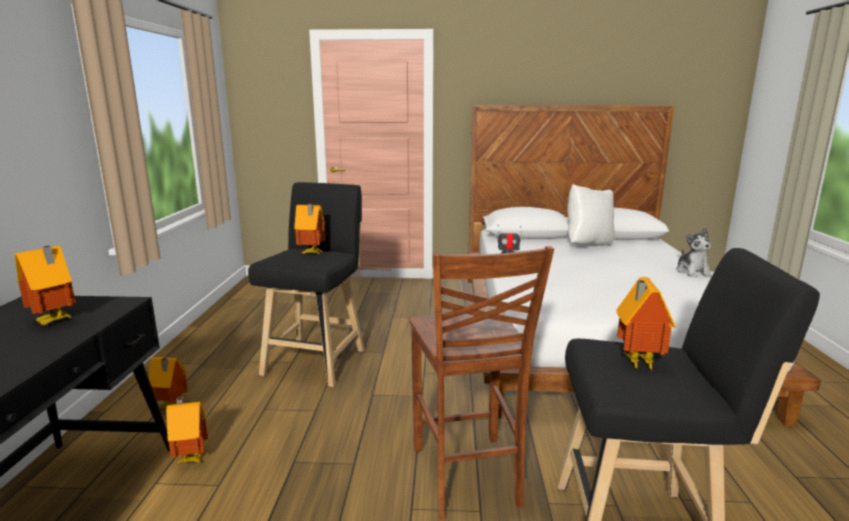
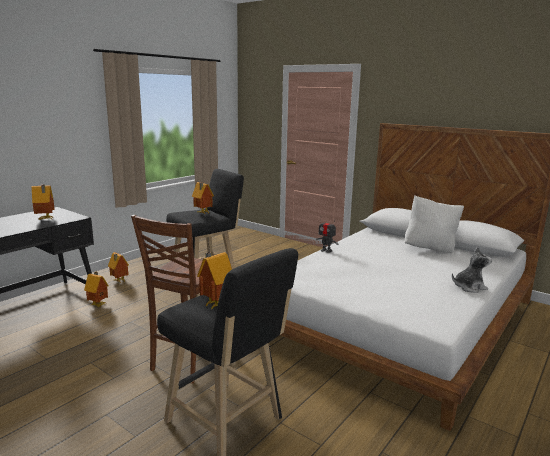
camera: 35 degrees right, 0 degrees up
plush toy [676,228,712,277] -> plush toy turned 135 degrees counterclockwise [452,247,492,293]

